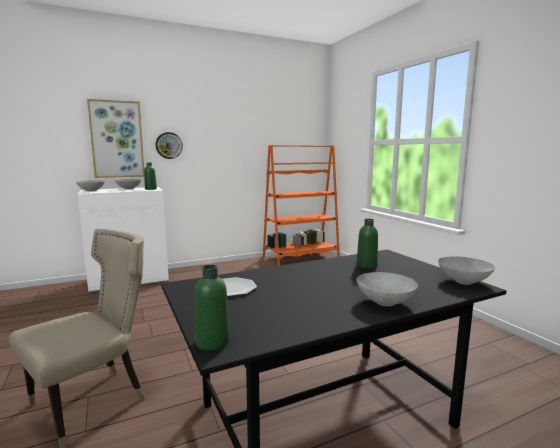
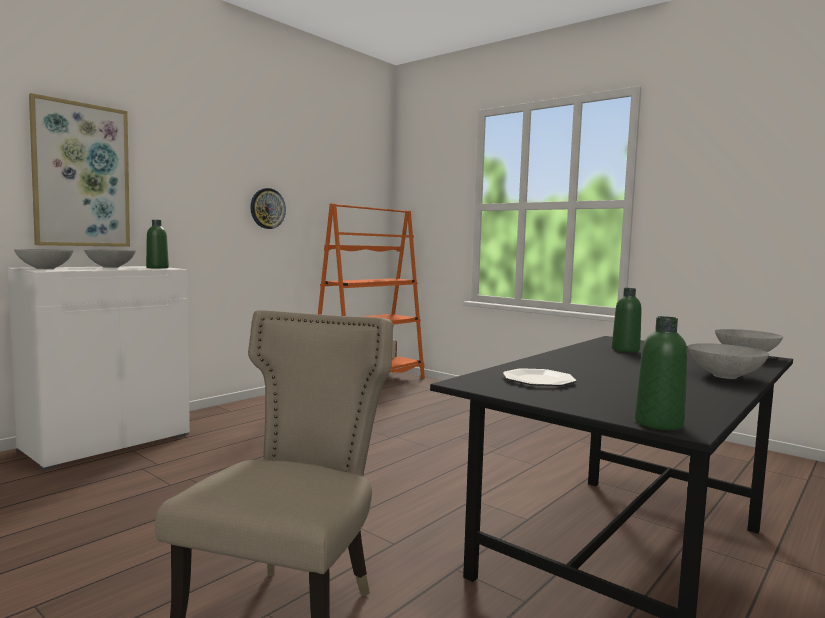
camera: 25 degrees left, 5 degrees down
wall clock [155,132,183,159] -> wall clock moved to [250,188,286,229]

